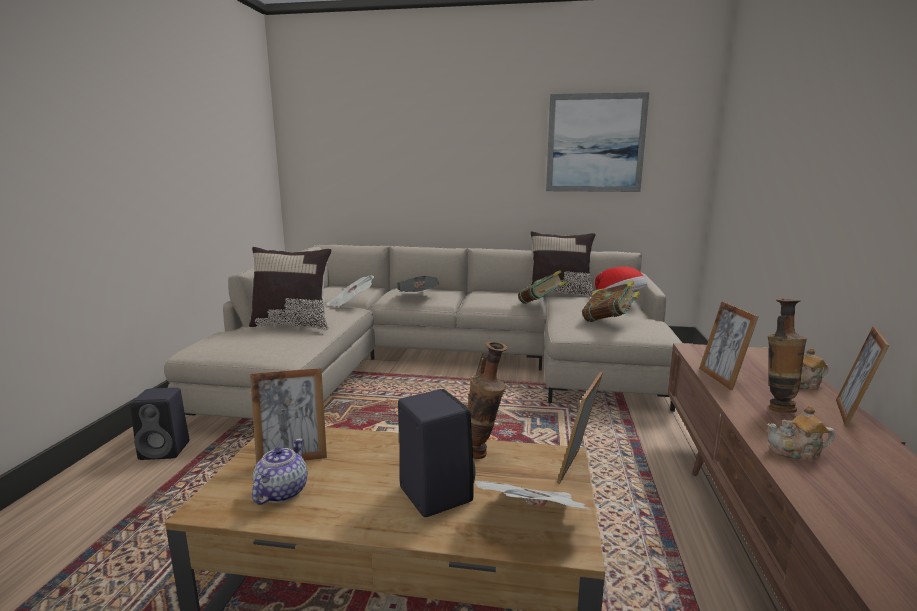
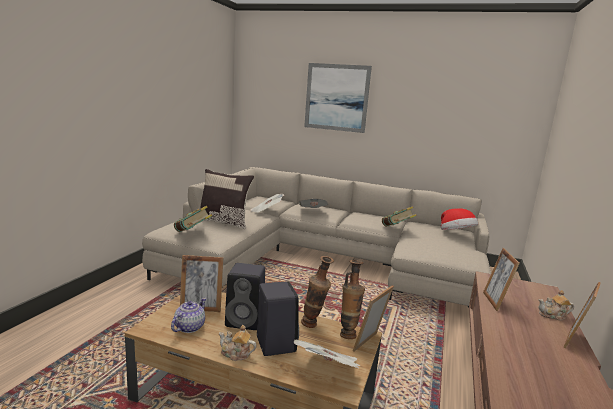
camera: 10 degrees right, 0 degrees up
black speaker [130,388,189,460] -> black speaker moved to [225,263,265,330]
pillow [530,231,595,297] -> none
picture [546,92,649,192] -> picture moved to [304,63,372,133]
book [582,281,640,322] -> book moved to [174,206,213,232]
teapot [767,405,835,462] -> teapot moved to [219,325,256,361]
vase [768,299,807,413] -> vase moved to [340,260,365,339]

